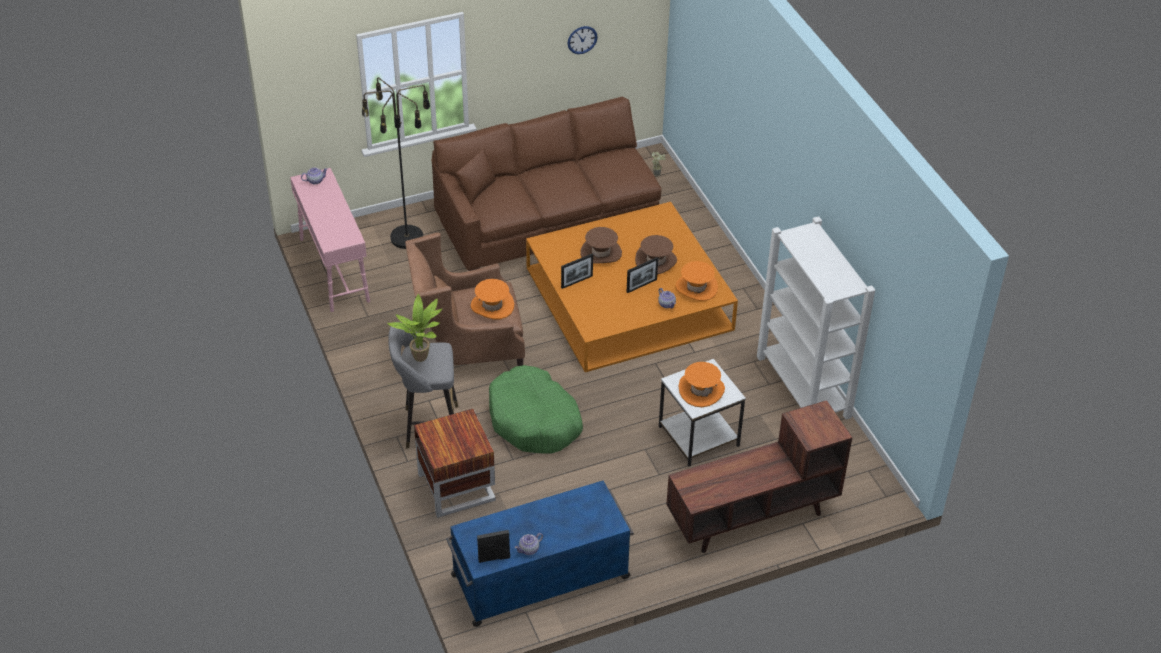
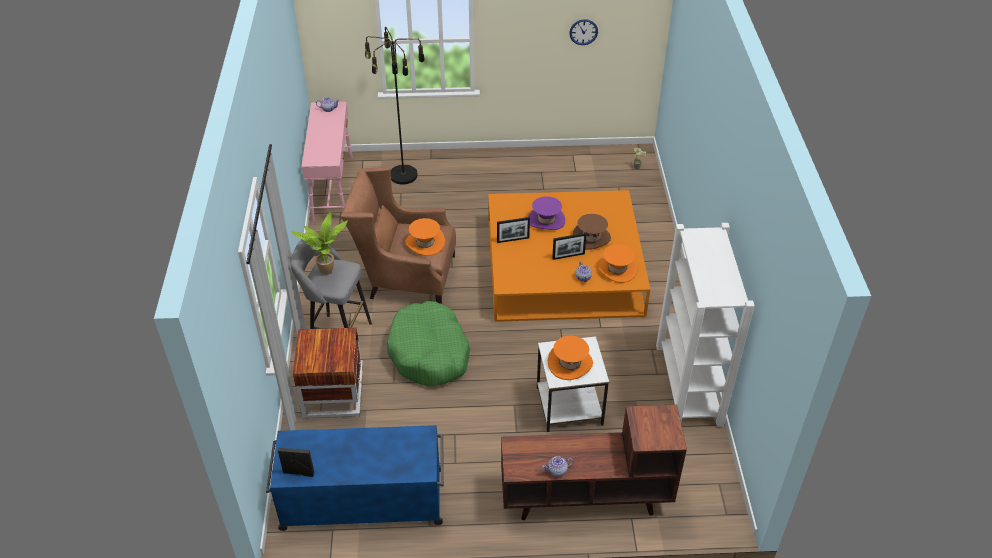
camera: 20 degrees right, 0 degrees up
brown sofa [431,97,662,271] -> none
teapot [515,533,543,555] -> teapot moved to [542,456,574,477]
brown hat [580,227,622,264] -> purple hat [528,196,565,230]

